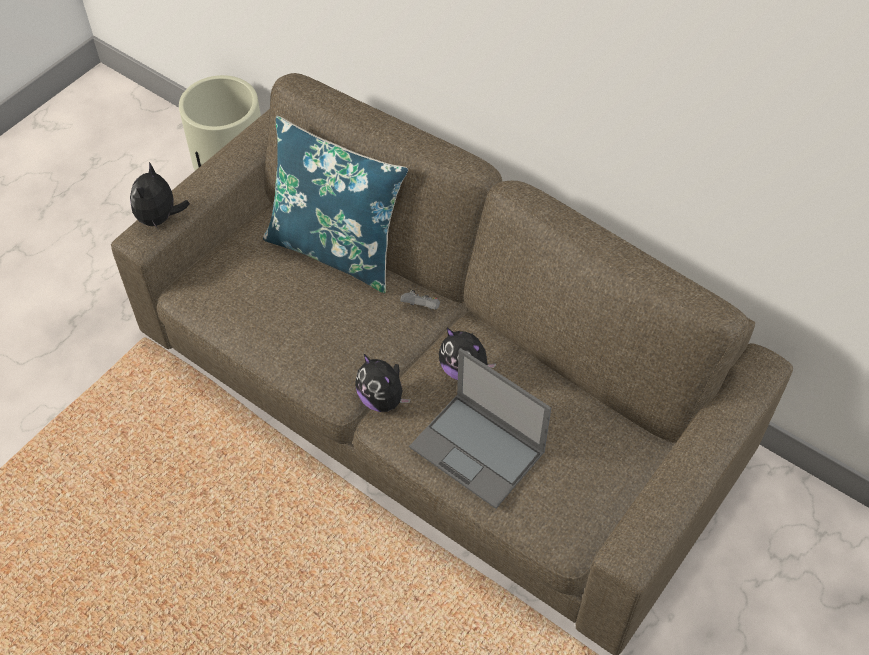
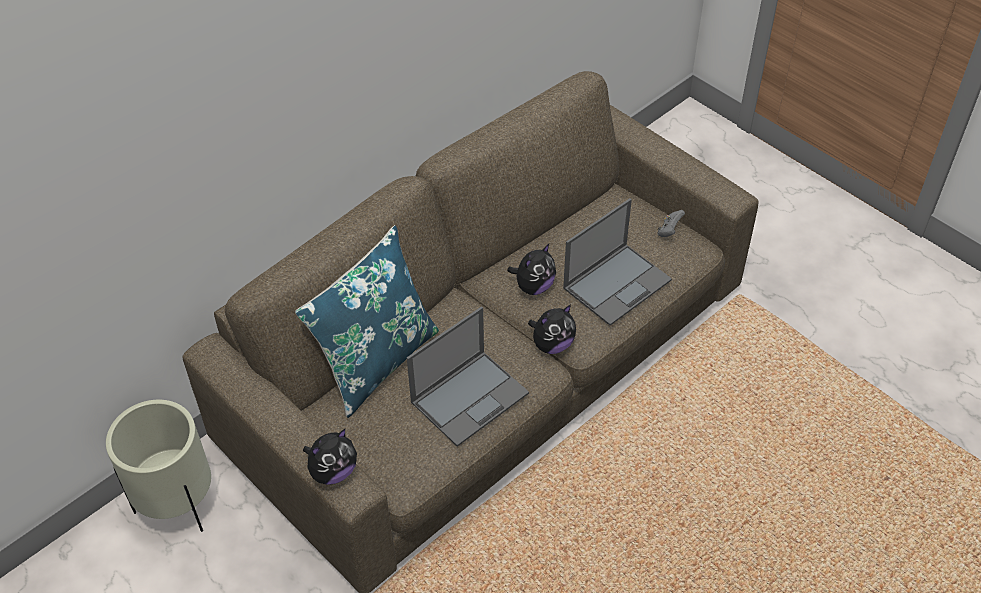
camera: 80 degrees left, 5 degrees down
plush toy [130,162,190,229] -> plush toy turned 60 degrees counterclockwise [303,429,357,485]
grey game controller [400,290,440,309] -> grey game controller moved to [657,210,685,237]
none -> laptop [407,307,529,447]

